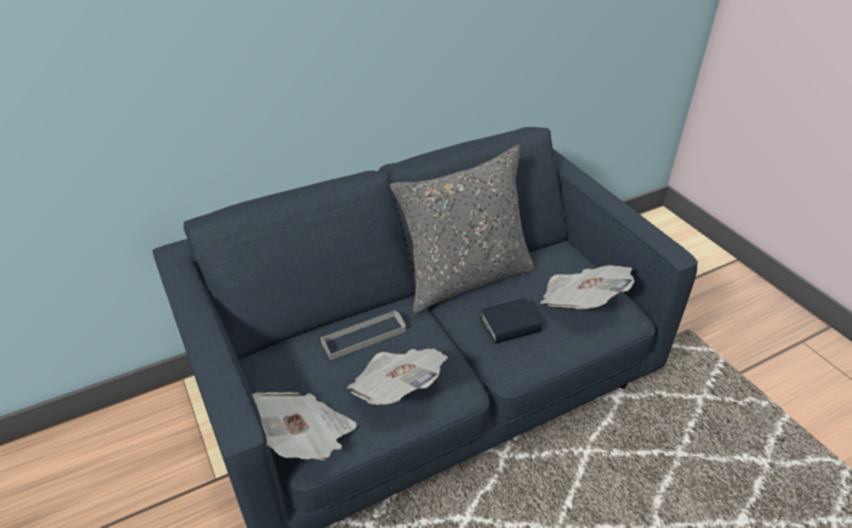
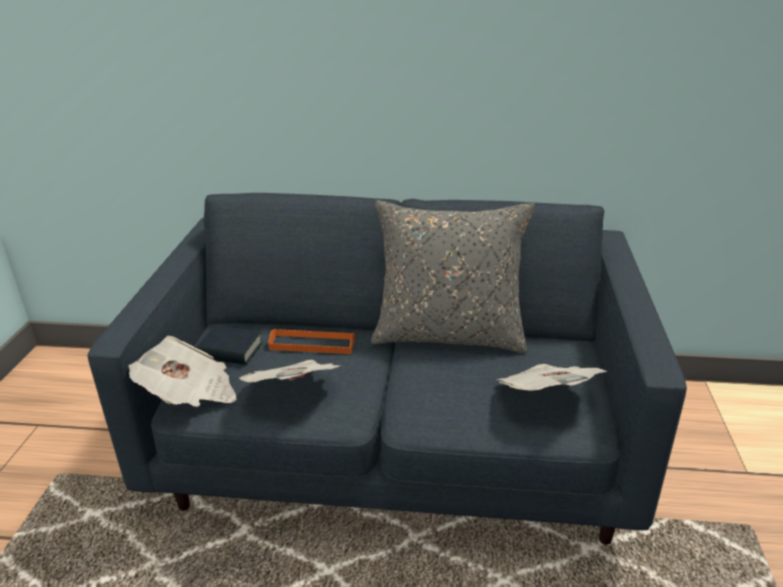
camera: 35 degrees right, 10 degrees down
grey tray [320,310,406,360] -> orange tray [268,328,355,354]
book [479,298,542,344] -> book moved to [196,326,263,365]

